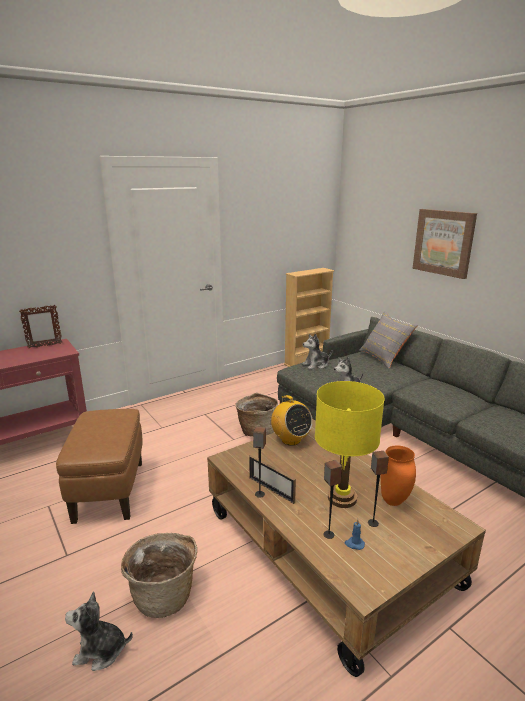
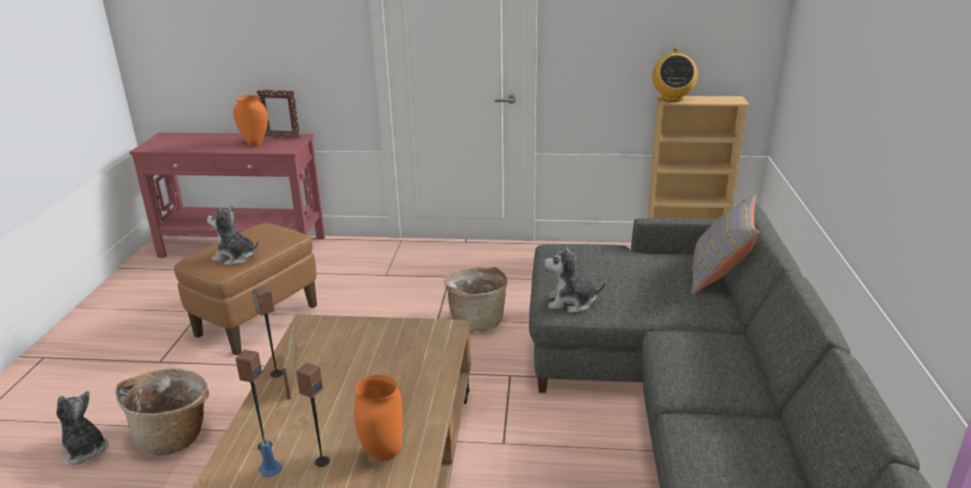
camera: 40 degrees right, 5 degrees up
radio [270,395,313,446] -> radio moved to [653,48,698,102]
plush toy [302,334,332,370] -> plush toy moved to [207,205,259,265]
yellow table lamp [315,381,385,508] -> none
picture [412,209,477,279] -> none
none -> orange vase [233,95,268,147]

